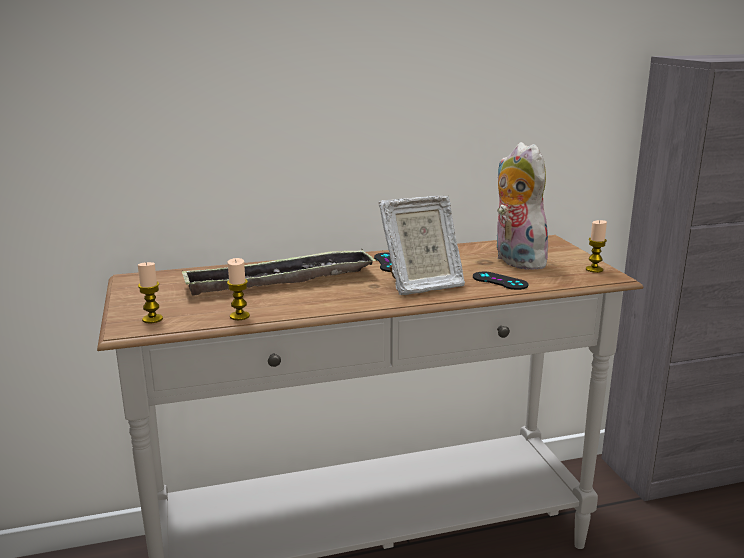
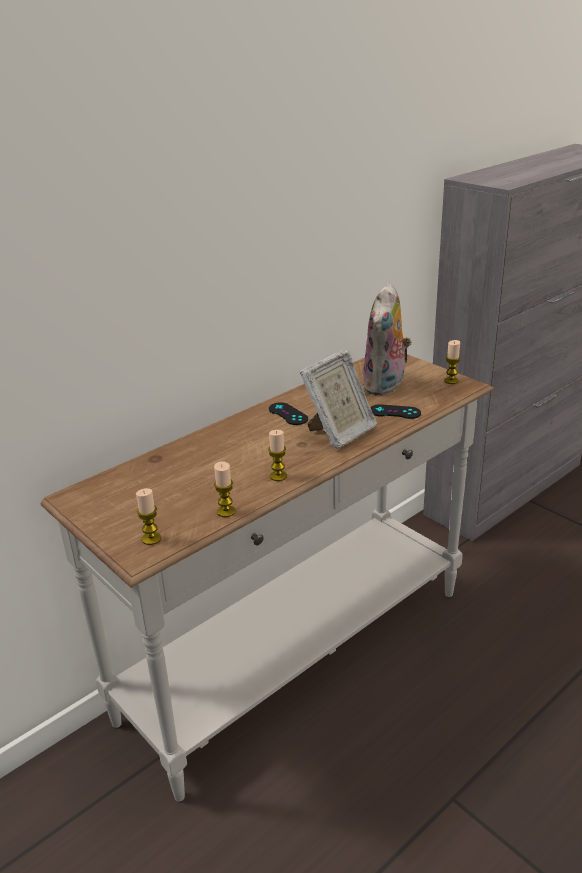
camera: 25 degrees left, 10 degrees up
tray [182,249,376,296] -> none
plush toy [497,142,550,270] -> plush toy turned 105 degrees counterclockwise [363,283,412,396]
none -> candle [268,430,287,481]

